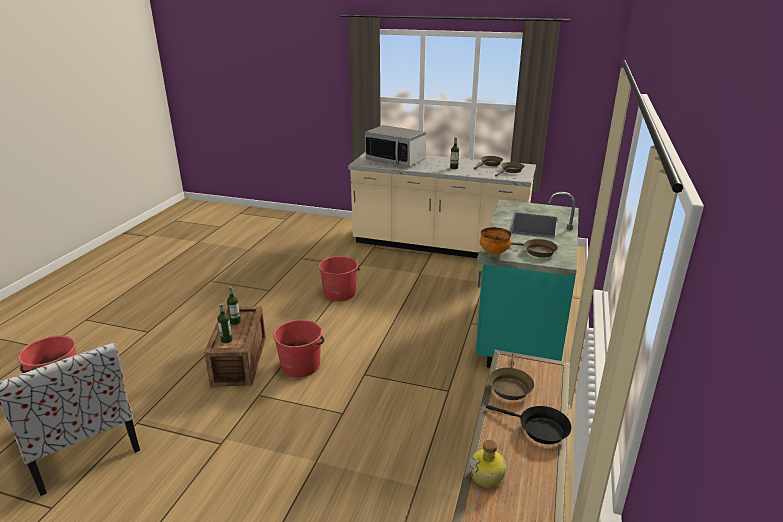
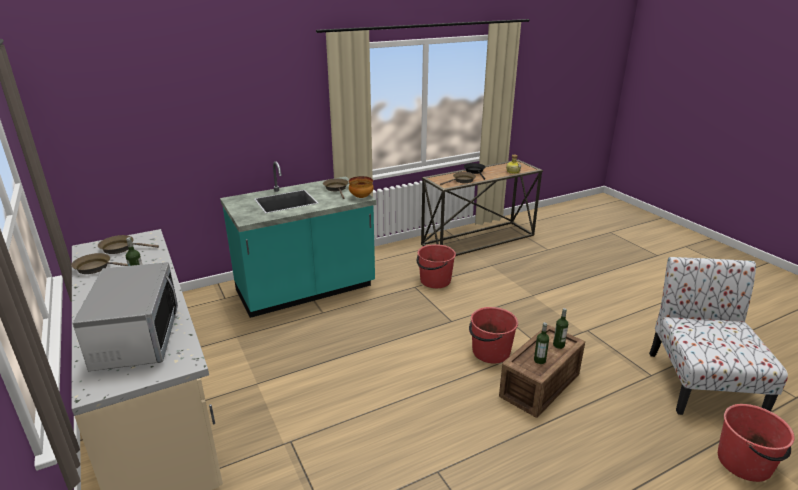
camera: 135 degrees left, 0 degrees up
red bucket [318,256,360,301] -> red bucket moved to [417,244,456,288]

